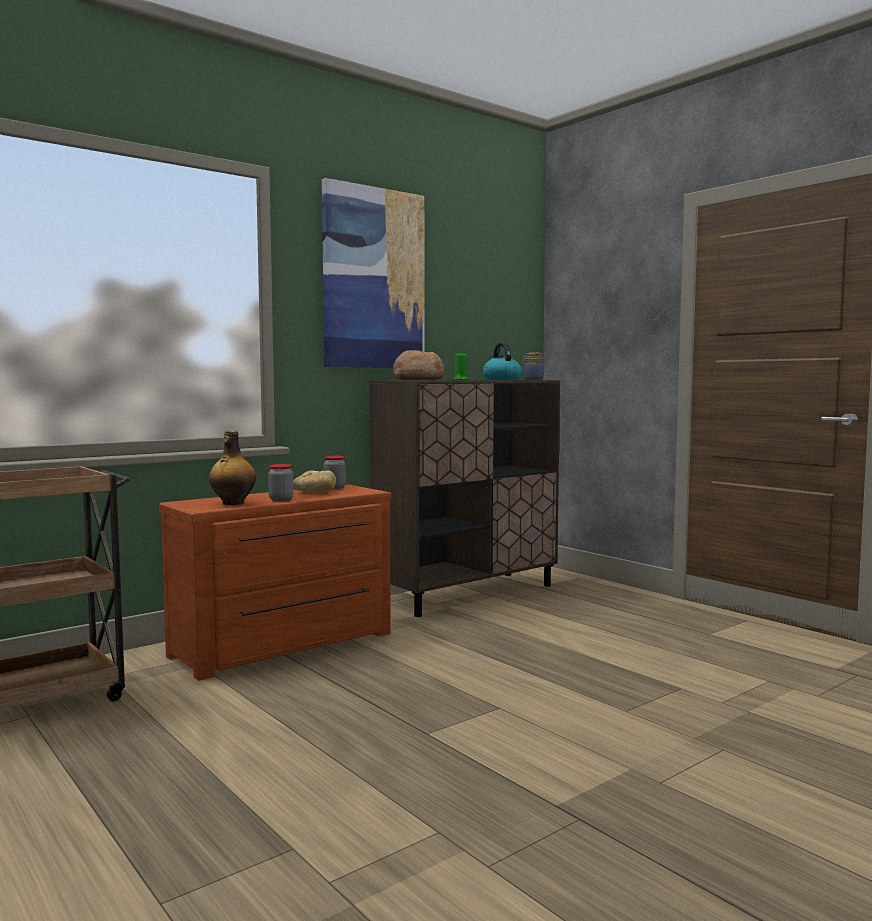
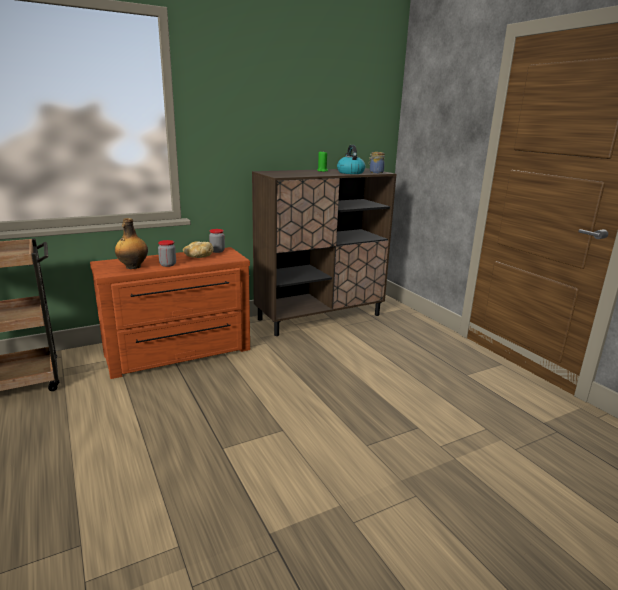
camera: 10 degrees right, 15 degrees up
picture [322,178,425,368] -> none
bread [393,350,445,380] -> none

